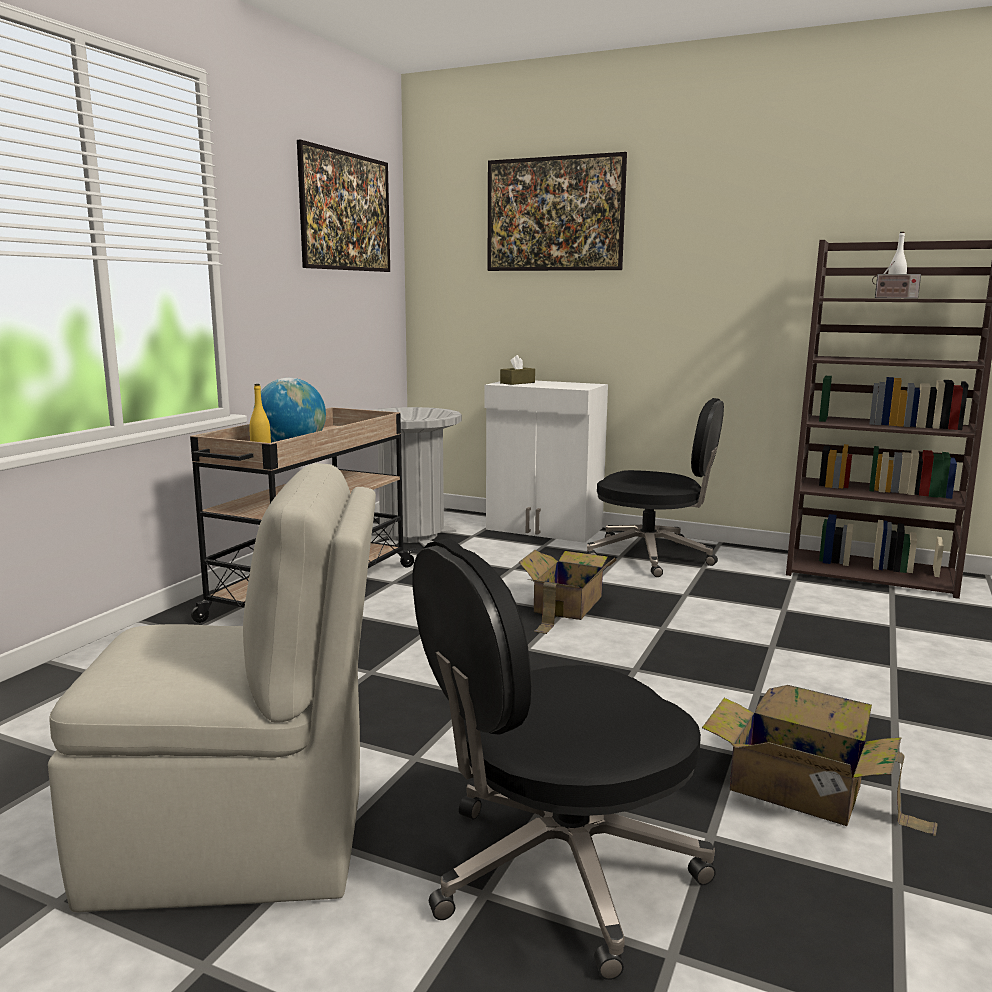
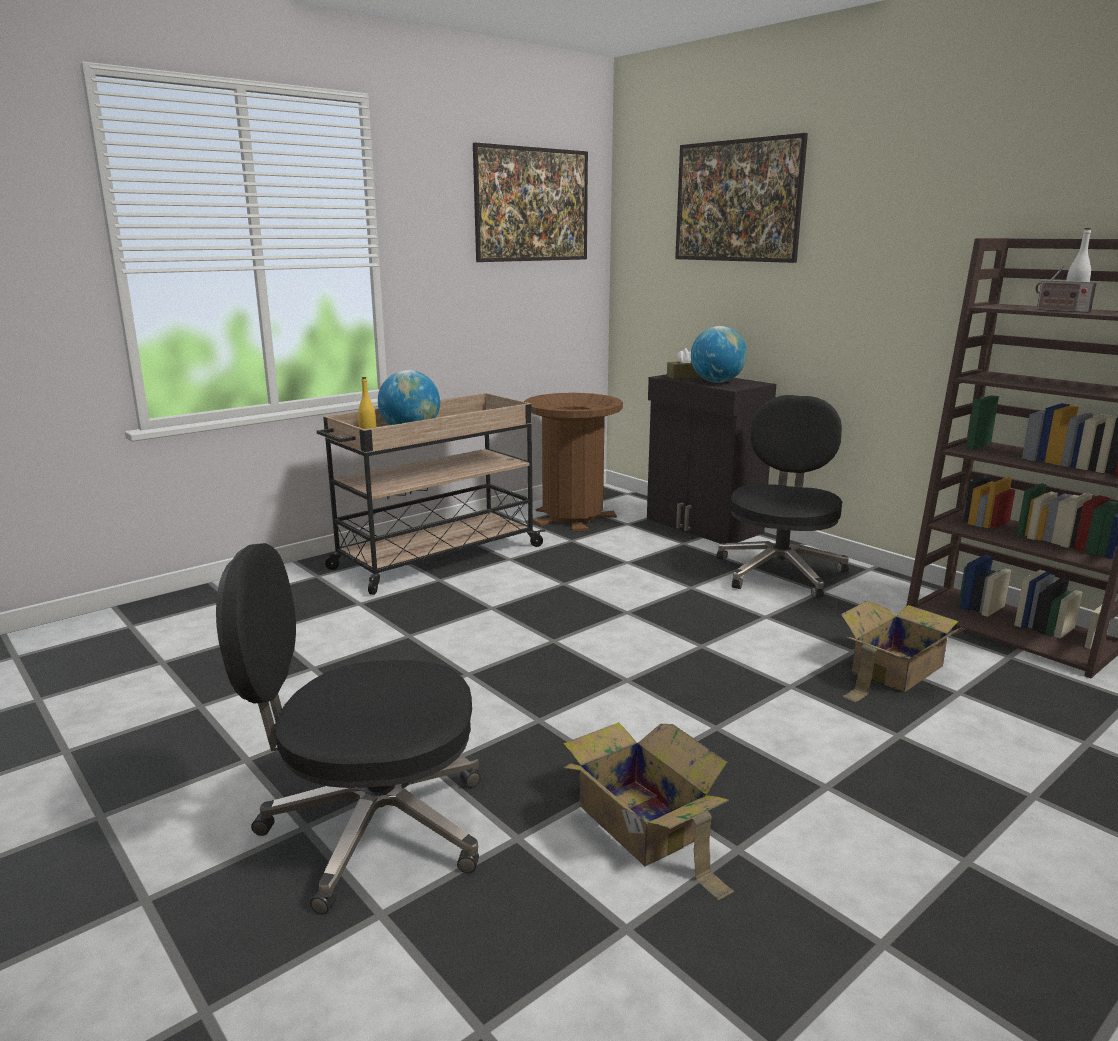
camera: 25 degrees right, 5 degrees up
beige chair [48,463,376,912] -> none
grey trash can [372,407,462,547] -> brown trash can [524,393,623,531]
white cabinet [485,381,608,543] -> black cabinet [647,374,776,543]
cardboard box [519,550,617,634] -> cardboard box moved to [841,600,965,703]
black office chair [587,398,724,577] -> black office chair turned 120 degrees counterclockwise [716,395,849,598]
none -> globe [691,326,747,383]

